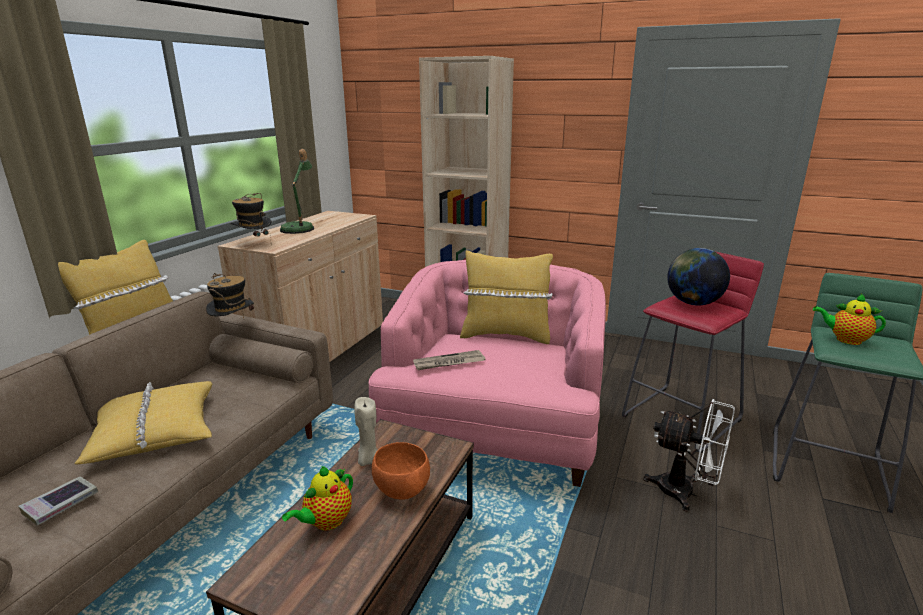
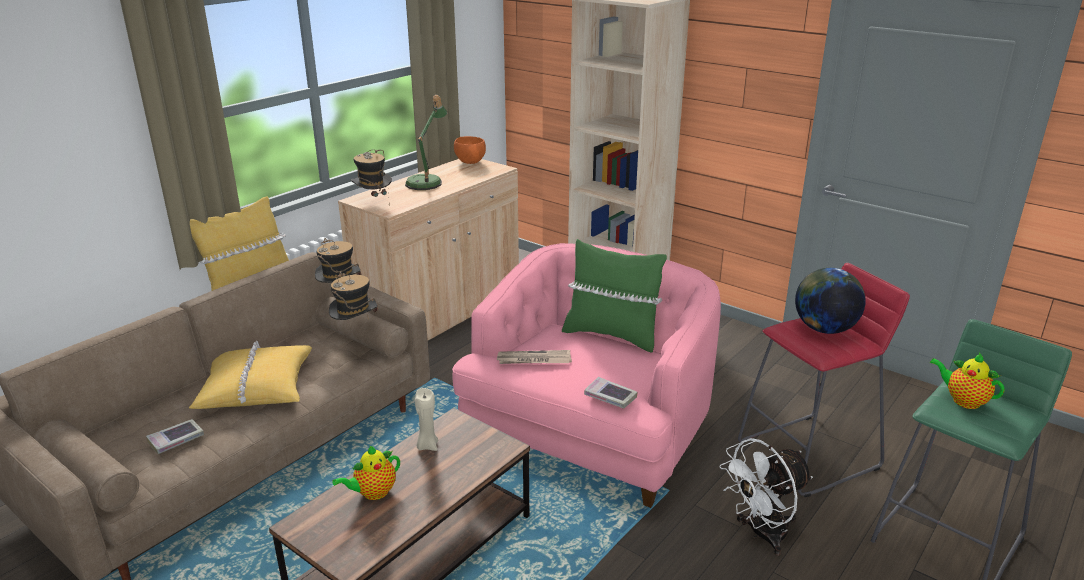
camera: 15 degrees right, 5 degrees up
orange bowl [372,442,430,500] -> orange bowl moved to [454,136,486,164]
yellow pillow [460,250,553,344] -> green pillow [562,239,667,353]
white fan [643,399,735,512] -> white fan turned 105 degrees clockwise [720,438,813,556]
none -> hat [329,272,378,320]
none -> book [584,377,637,409]

